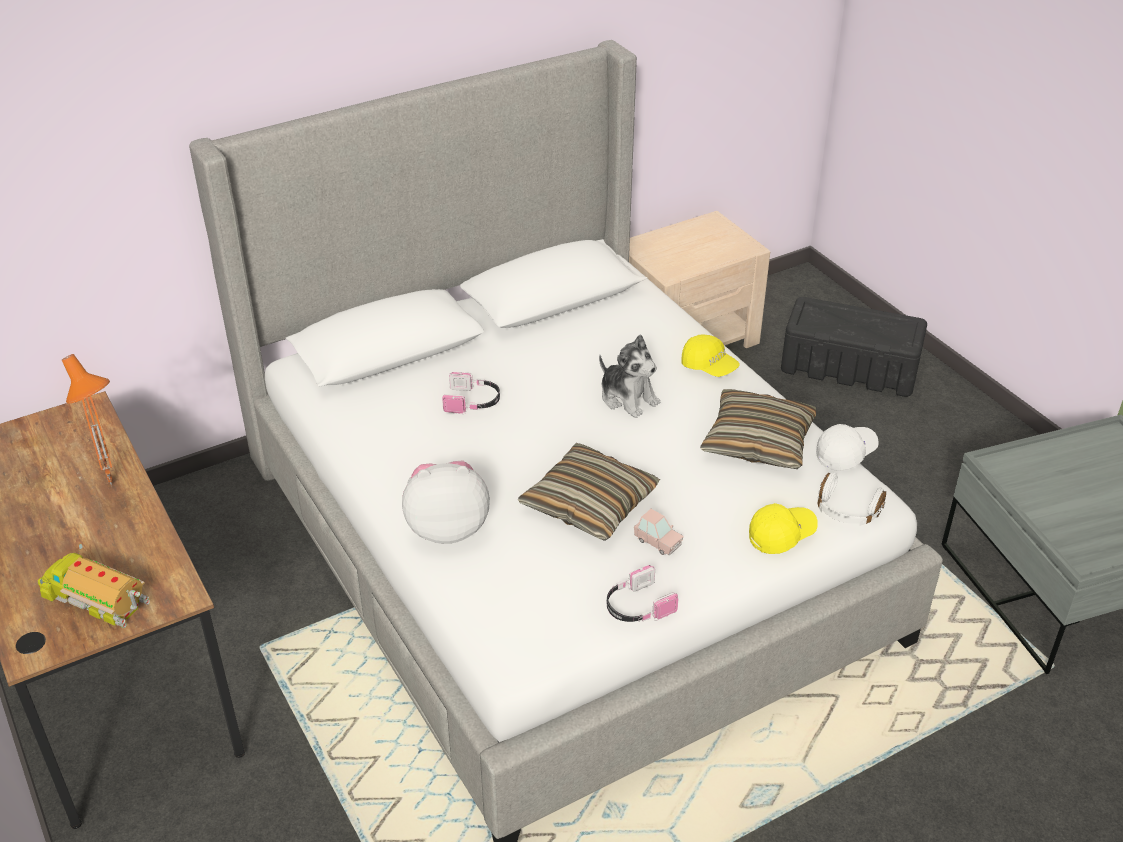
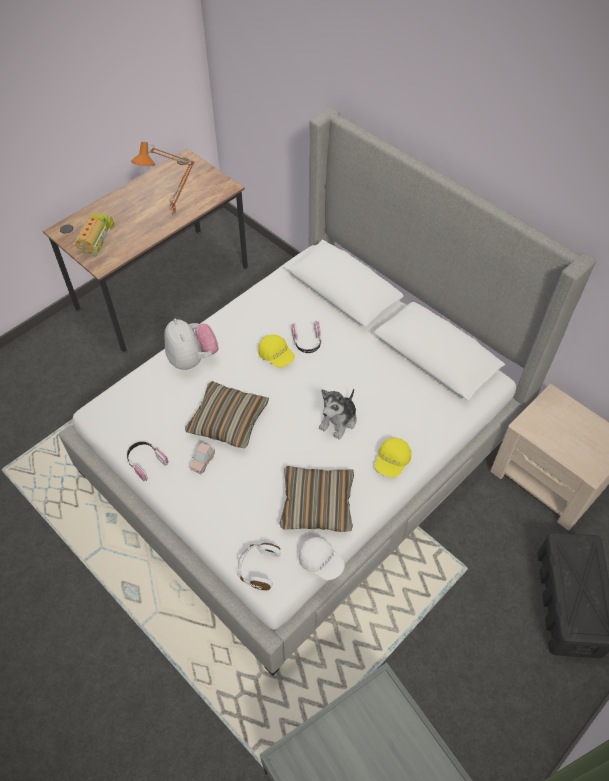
camera: 75 degrees right, 15 degrees up
yellow cap [749,503,818,554] -> yellow cap moved to [258,334,295,367]

